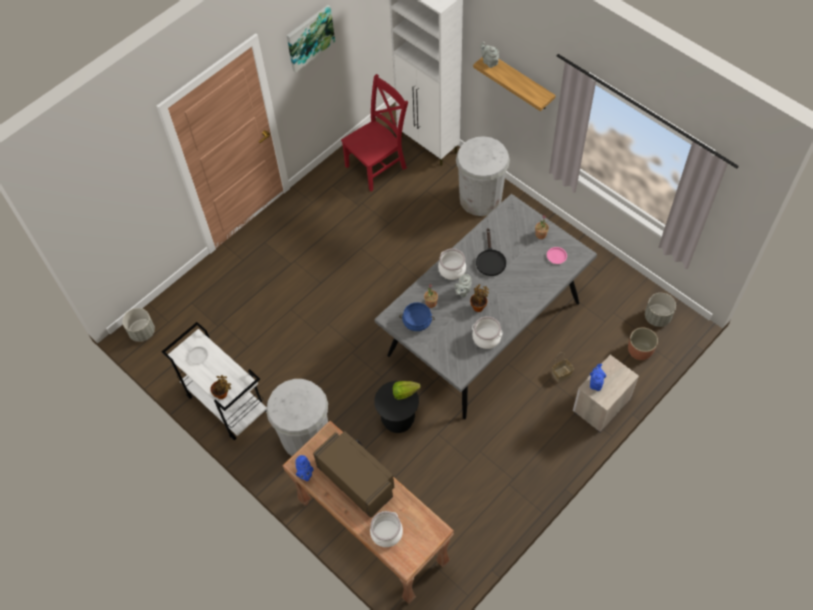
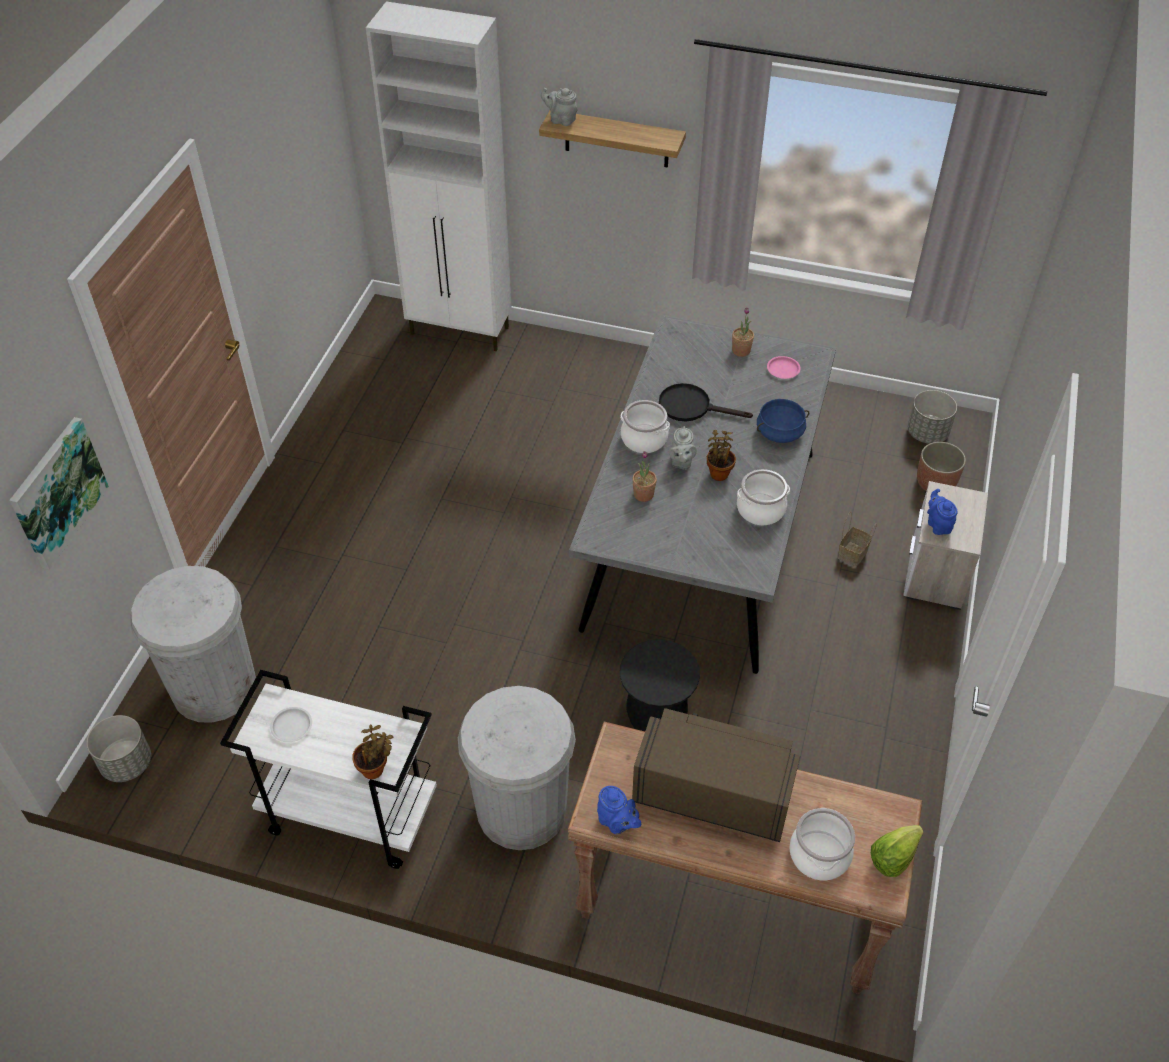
camera: 30 degrees left, 10 degrees down
picture [287,5,335,73] -> picture moved to [9,417,109,570]
red chair [341,74,408,191] -> none
lettuce [393,381,421,400] -> lettuce moved to [871,825,923,877]
blue cooking pot [399,302,435,331] -> blue cooking pot moved to [757,399,810,443]
white trash can [456,136,510,216] -> white trash can moved to [131,566,256,723]
black frying pan [476,228,506,276] -> black frying pan turned 135 degrees clockwise [659,383,753,421]

